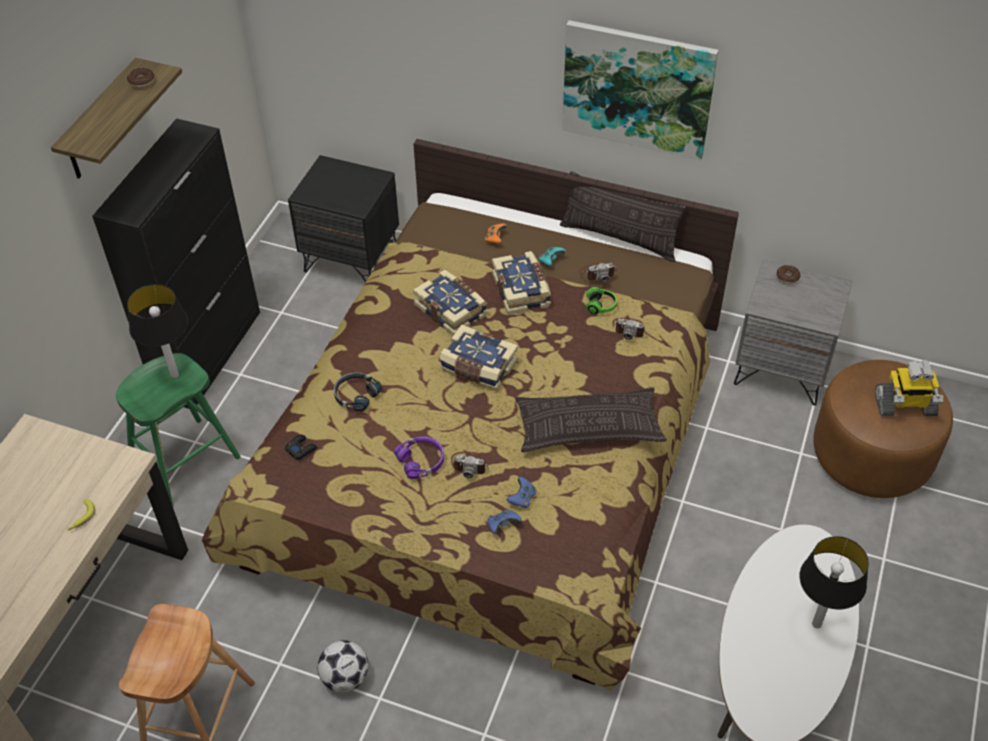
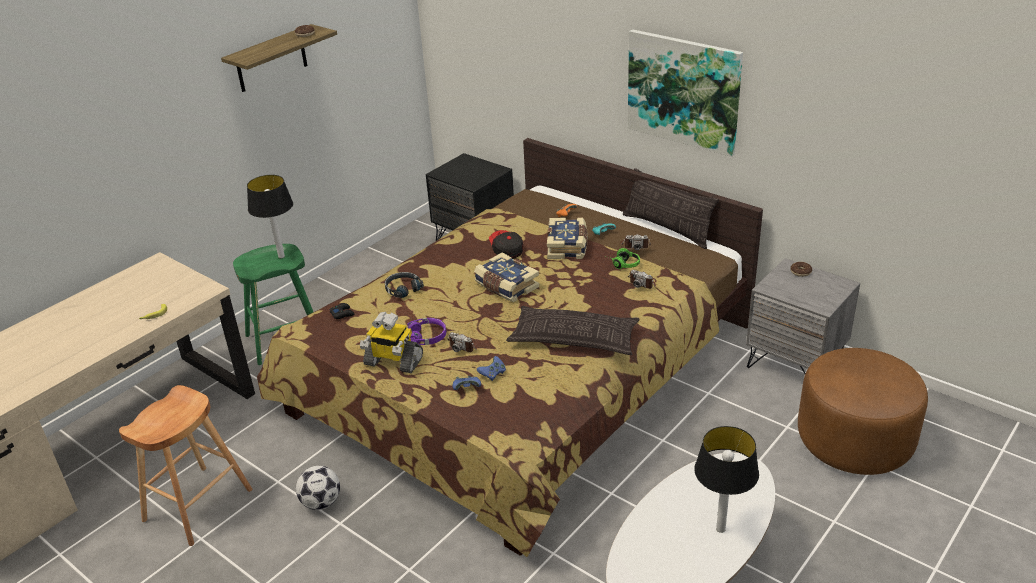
camera: 20 degrees right, 15 degrees down
black cabinet [92,118,260,409] -> none
book [413,269,488,336] -> cap [489,230,523,259]
toy robot [875,361,943,416] -> toy robot moved to [360,312,423,373]

